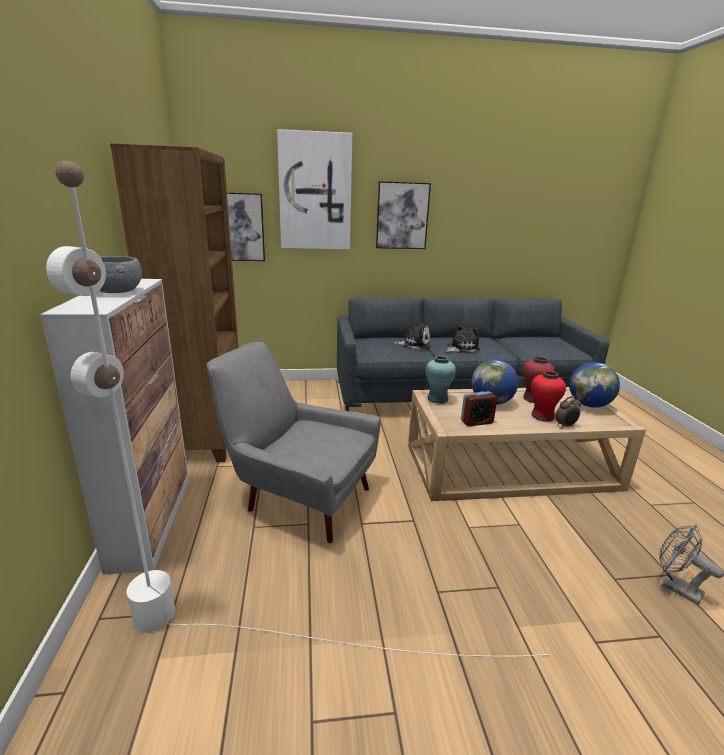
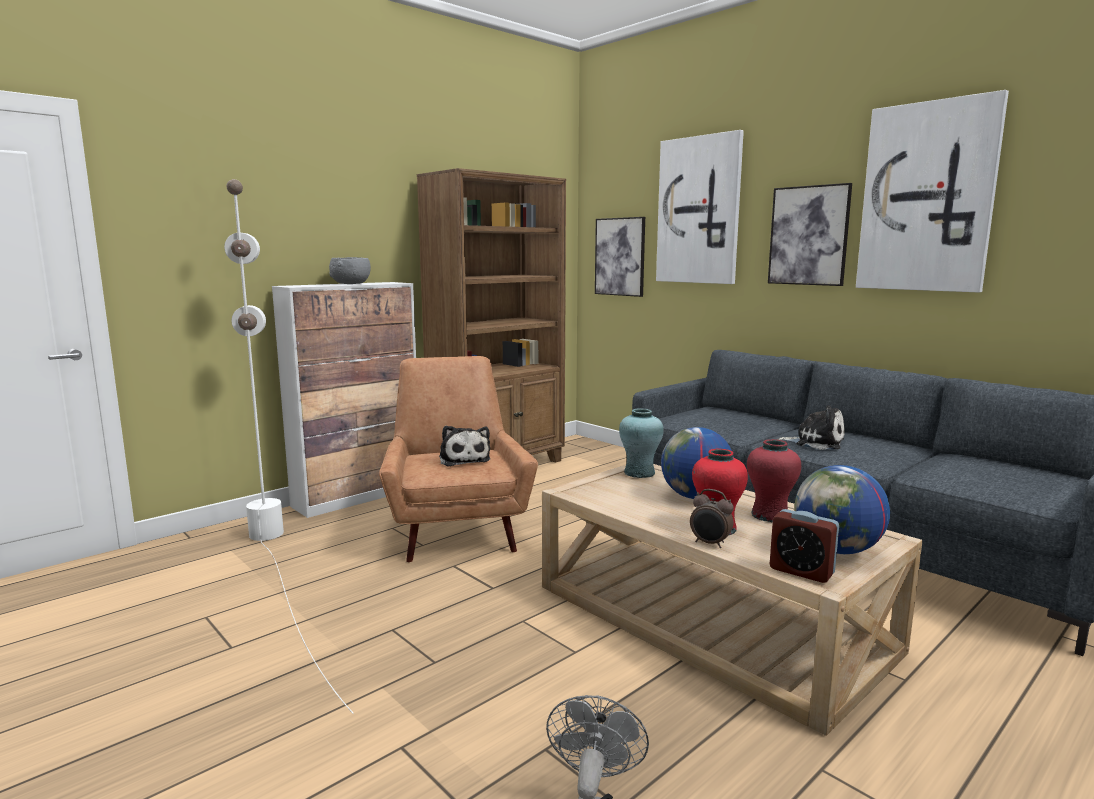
camera: 55 degrees right, 10 degrees down
grey armchair [207,342,381,543] -> brown armchair [379,356,538,562]
plush toy [394,323,430,349] -> plush toy moved to [439,425,490,467]
alarm clock [461,391,497,426] -> alarm clock moved to [770,509,839,583]
none -> picture [856,90,1009,292]

